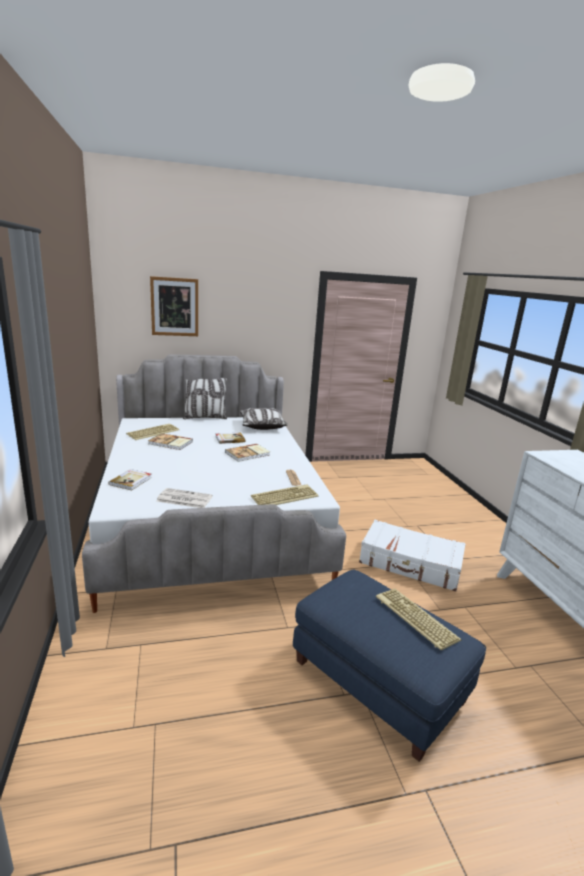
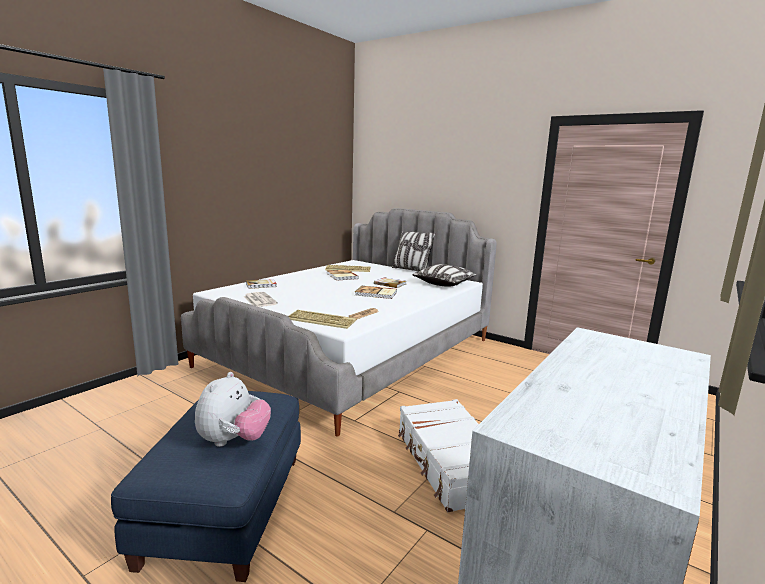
camera: 50 degrees right, 5 degrees down
picture [150,276,198,336] -> none
keyboard [376,588,461,650] -> plush toy [195,372,271,447]

